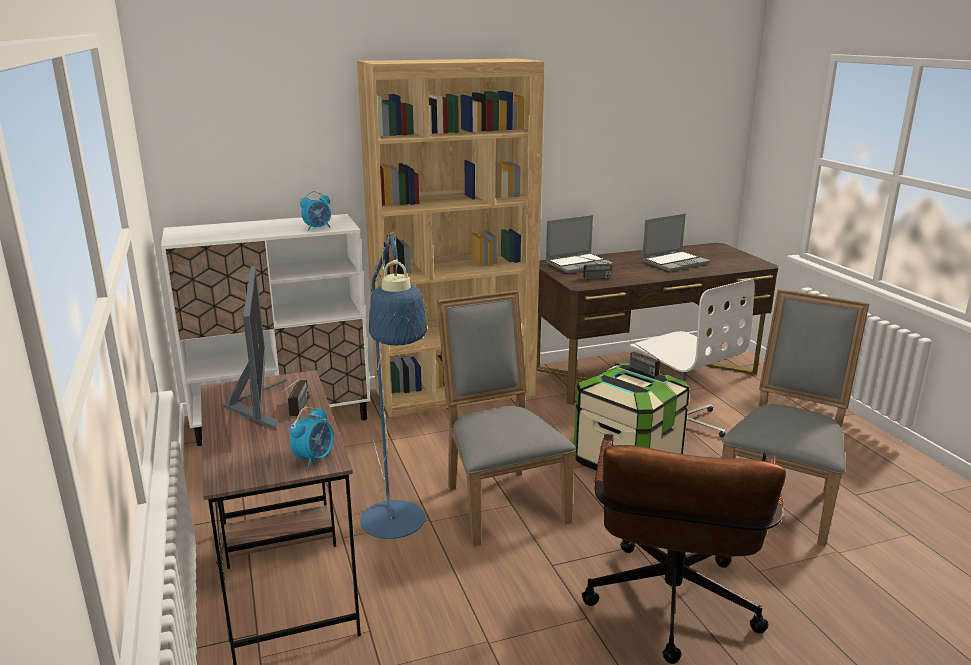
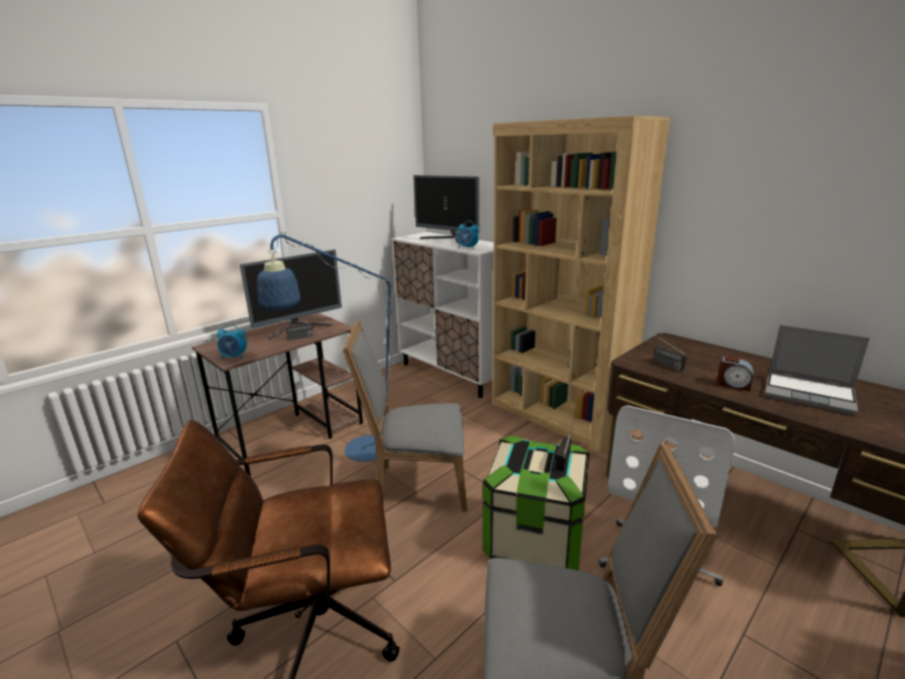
camera: 65 degrees right, 0 degrees up
grey chair [437,290,576,546] -> grey chair turned 135 degrees counterclockwise [343,321,467,512]
laptop [545,215,614,274] -> none
none -> monitor [413,175,479,244]
none -> alarm clock [716,356,753,391]

